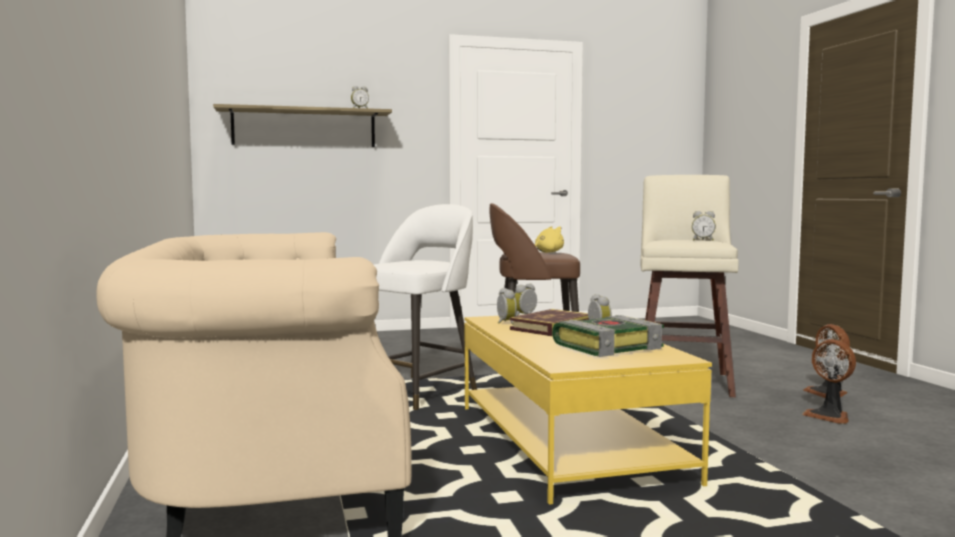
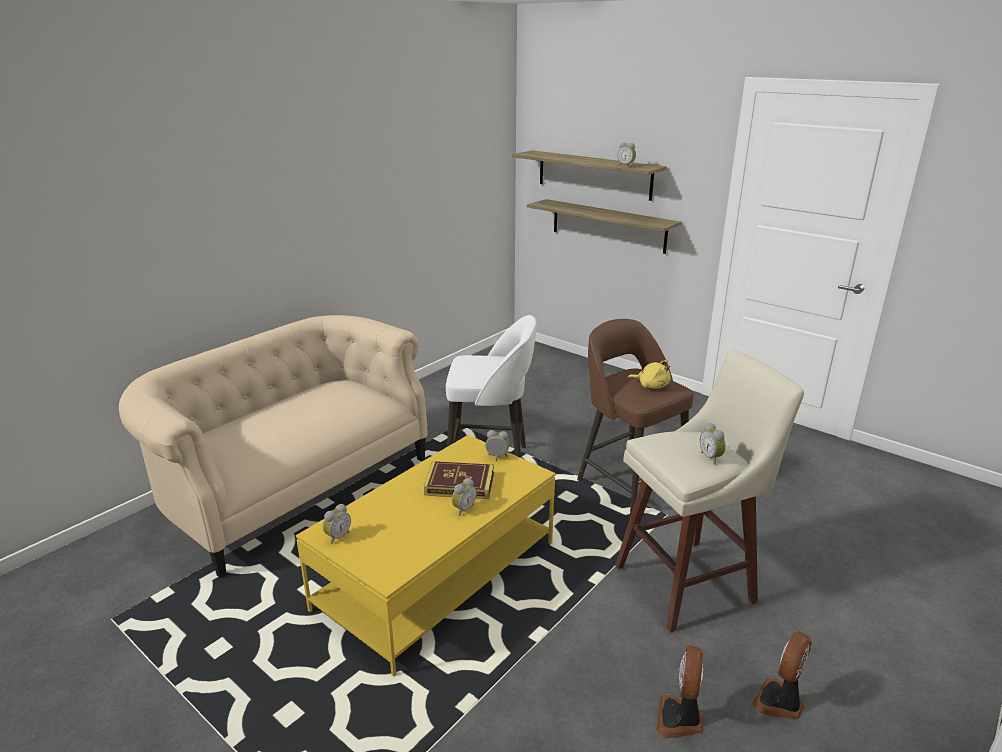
camera: 55 degrees right, 20 degrees up
alarm clock [497,288,517,325] -> alarm clock moved to [323,504,351,544]
book [552,315,664,357] -> none
none -> shelf [527,199,681,254]

